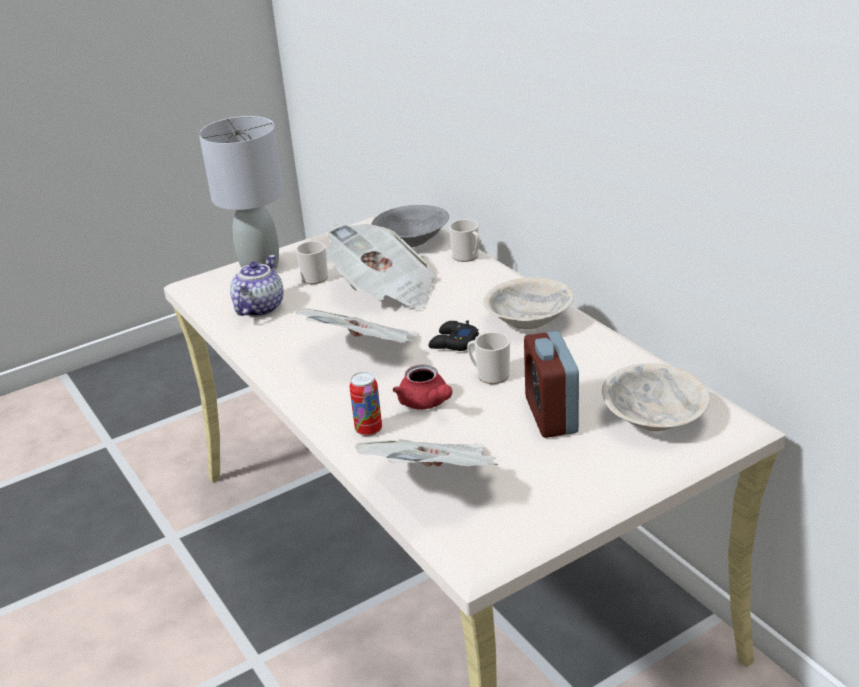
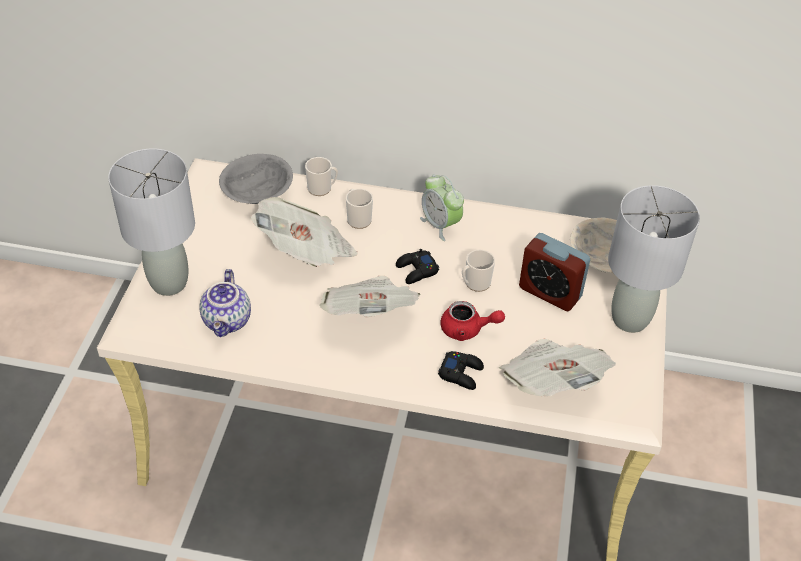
camera: 50 degrees left, 15 degrees up
teapot [230,255,284,317] -> teapot turned 150 degrees counterclockwise [199,269,251,337]
mug [296,241,328,284] -> mug moved to [346,189,373,229]
can [349,372,382,436] -> black game controller [438,351,484,390]
beige bowl [483,278,575,329] -> alarm clock [420,174,464,241]
none -> grey table lamp [608,185,700,333]

